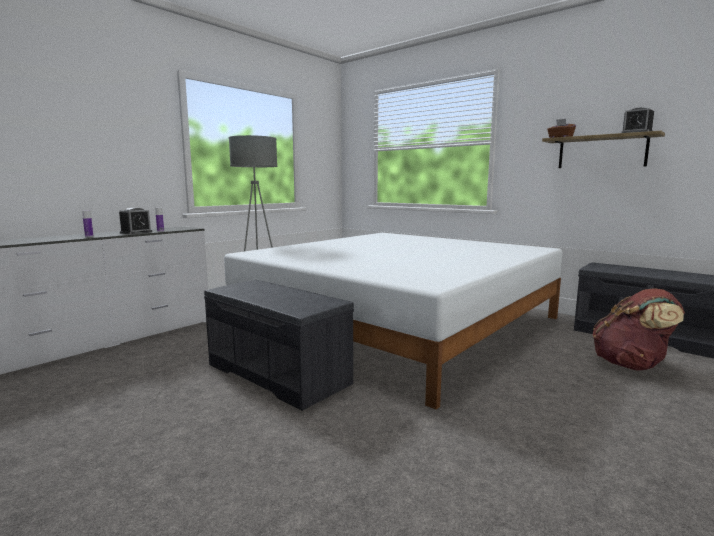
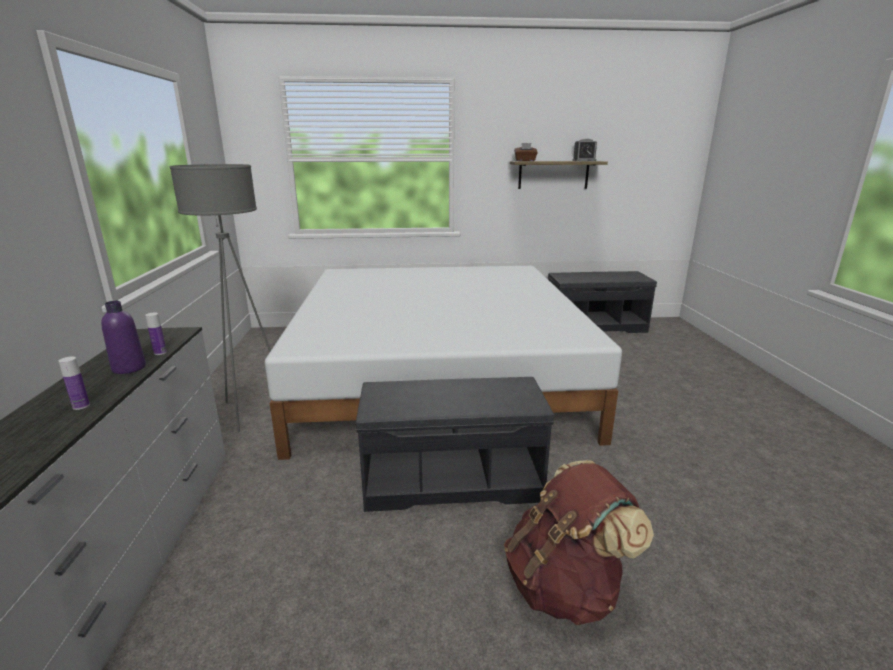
camera: 45 degrees left, 10 degrees up
alarm clock [119,208,152,234] -> purple bottle [101,301,146,374]
brown backpack [593,288,685,371] -> brown backpack moved to [504,460,654,625]

